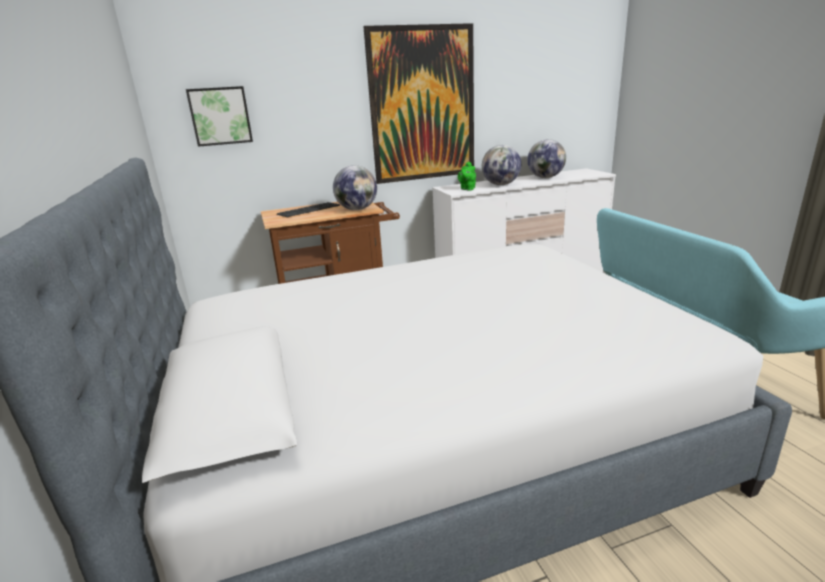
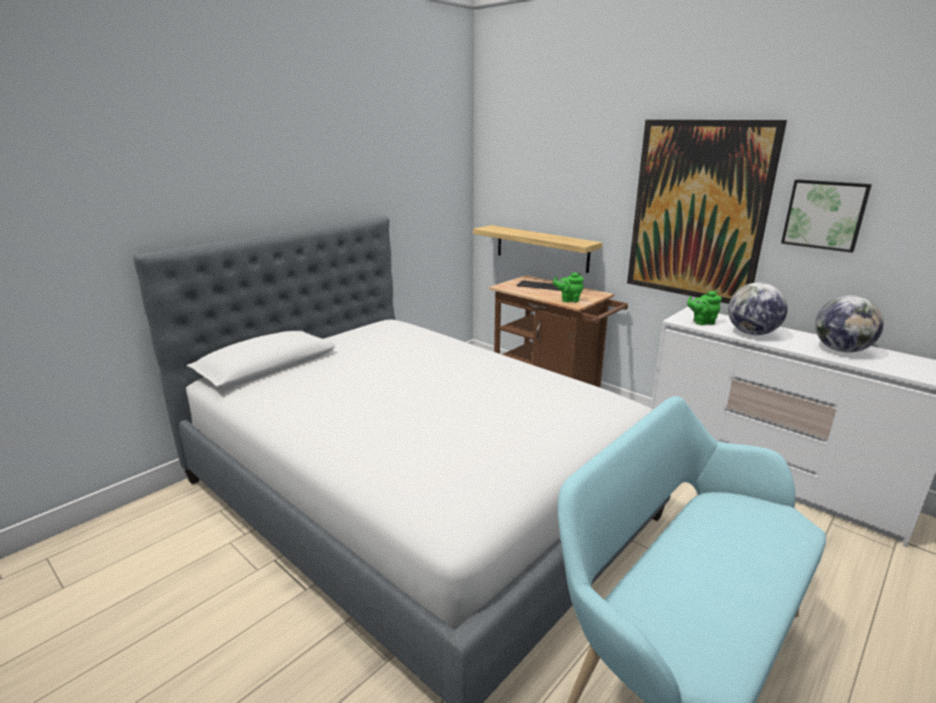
camera: 60 degrees right, 0 degrees up
picture [186,86,253,147] -> picture moved to [781,179,872,253]
globe [333,165,377,210] -> green teapot [553,273,584,302]
none -> shelf [473,225,602,273]

